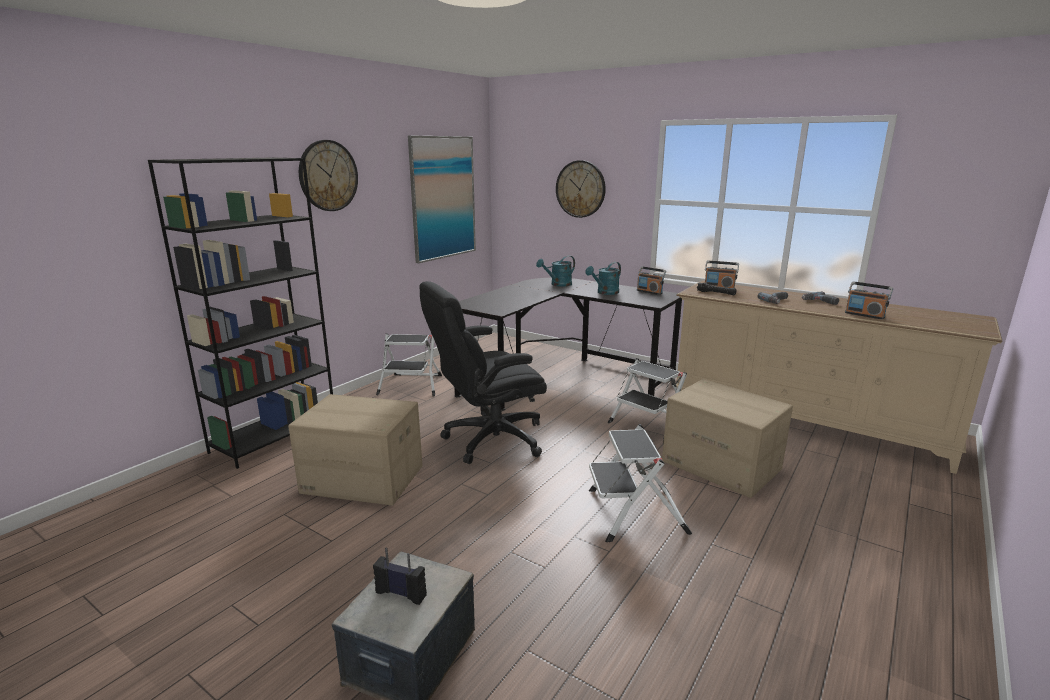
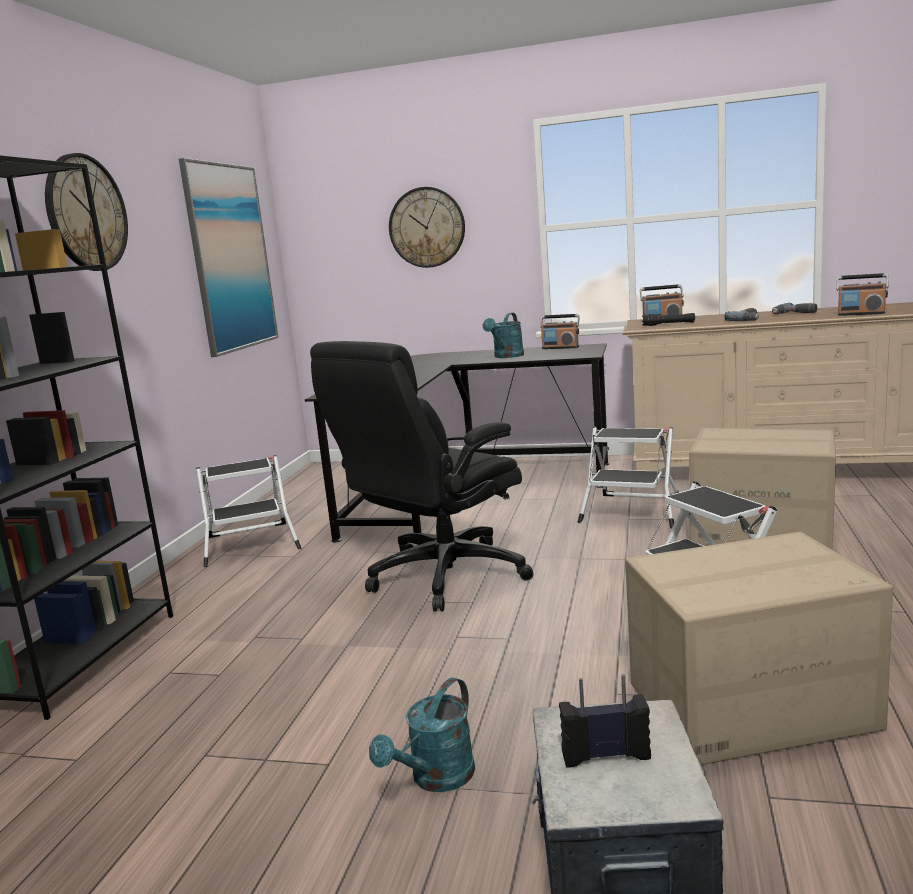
camera: 20 degrees left, 5 degrees down
cardboard box [288,394,423,505] -> cardboard box moved to [625,532,893,765]
turquoise watering can [536,256,575,287] -> turquoise watering can moved to [369,678,475,792]

